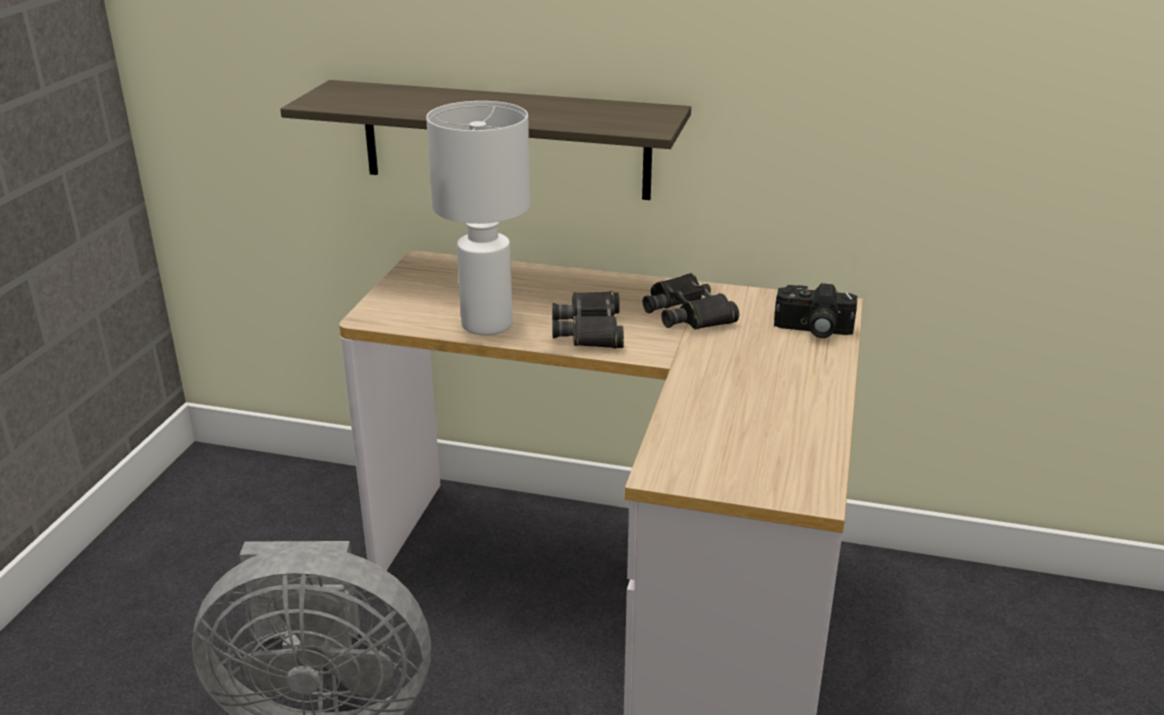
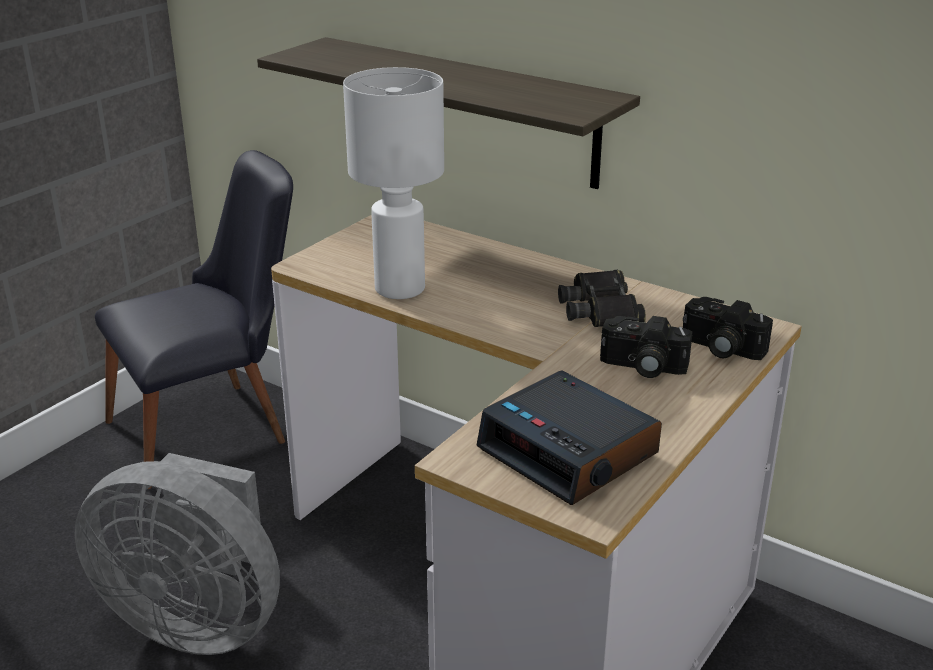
camera: 20 degrees right, 0 degrees up
black binoculars [552,291,624,348] -> none
none -> black chair [95,150,293,489]
none -> alarm clock [476,371,662,505]
none -> camera [600,316,693,378]

